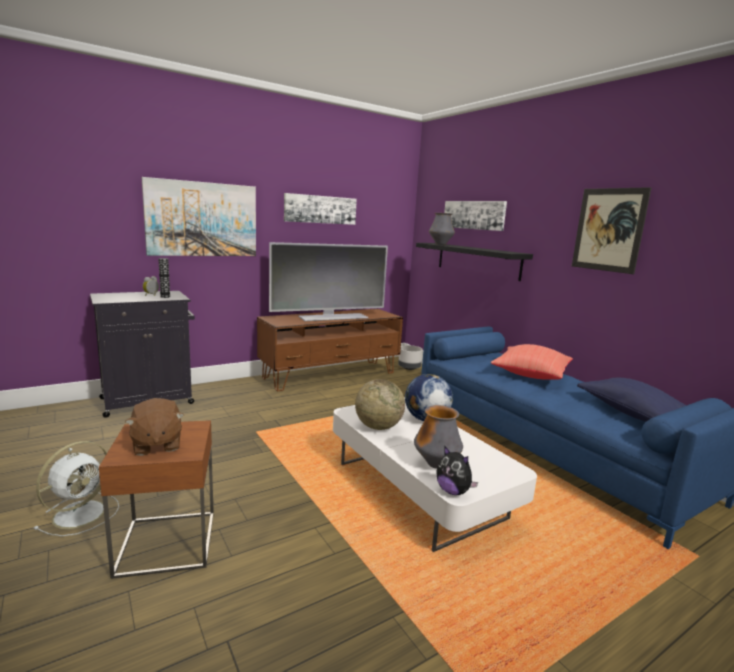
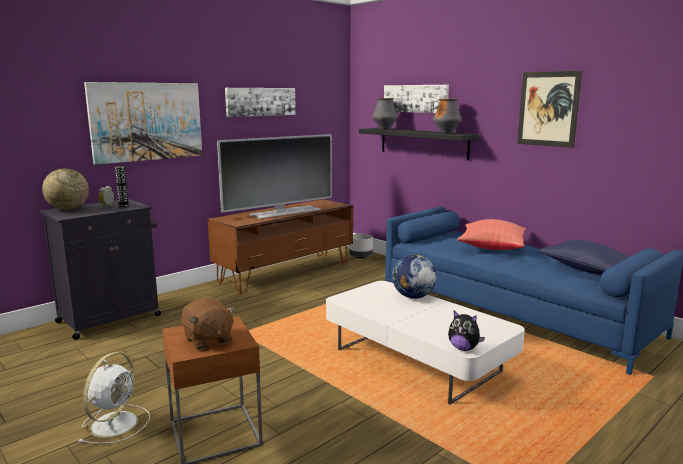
camera: 10 degrees left, 0 degrees up
globe [355,379,405,430] -> globe moved to [42,169,89,210]
vase [414,405,463,469] -> vase moved to [433,99,462,134]

